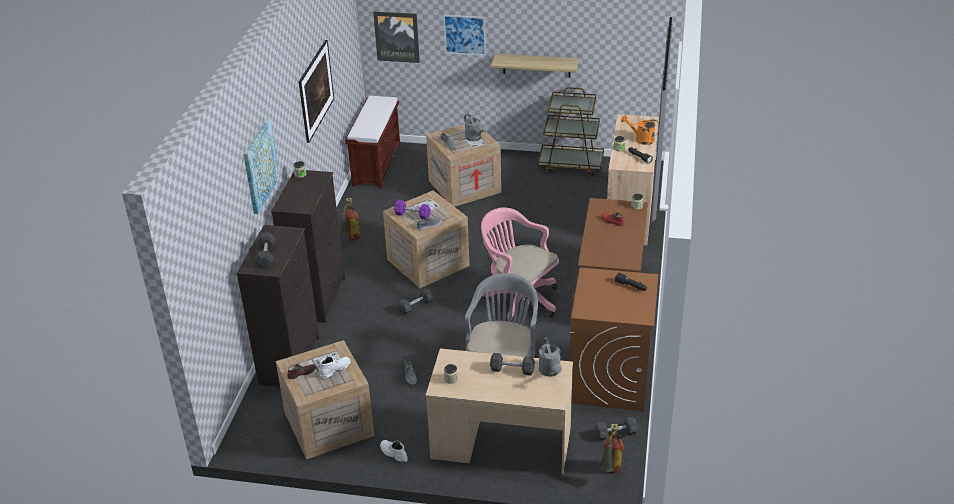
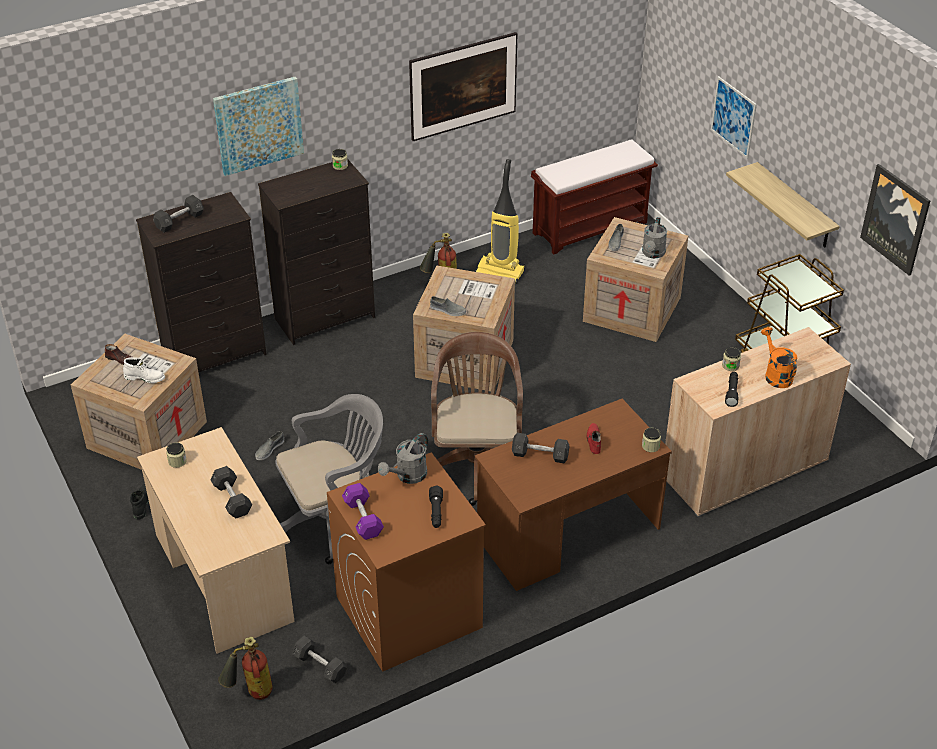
camera: 50 degrees right, 5 degrees up
picture [373,12,420,63] -> picture moved to [860,164,930,276]
white boot [380,440,408,463] -> black boot [130,484,149,520]
purple dumbbell [394,200,431,219] -> purple dumbbell moved to [342,483,384,540]
grey dumbbell [397,288,433,315] -> grey dumbbell moved to [512,433,569,463]
pink office chair [481,208,559,321] -> brown office chair [431,332,523,506]
grey watering can [539,338,562,377] -> grey watering can moved to [378,433,428,484]
none -> vacuum cleaner [475,159,525,284]

